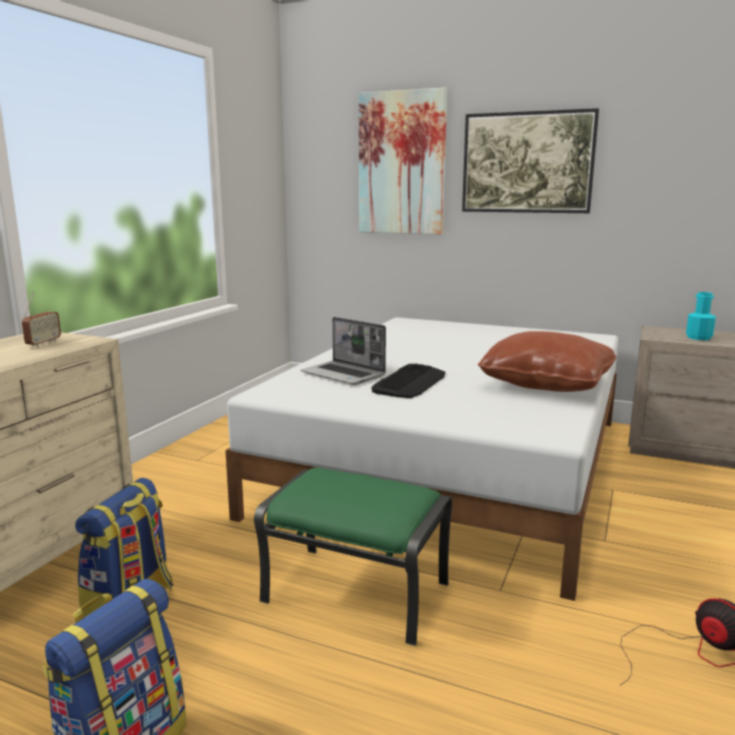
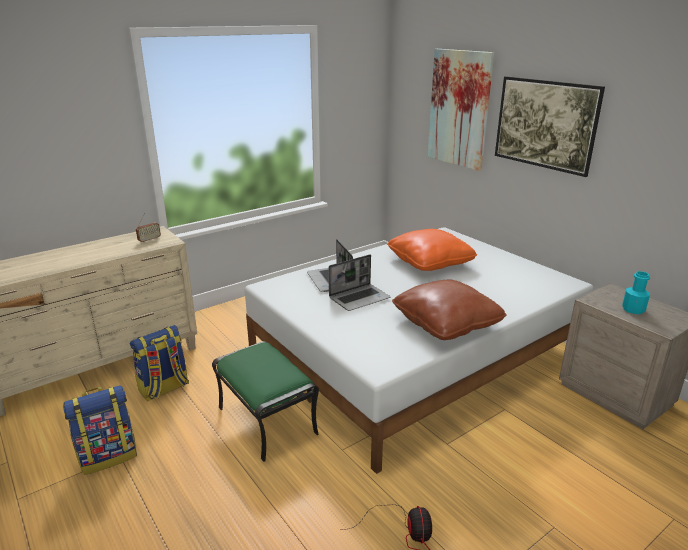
camera: 30 degrees right, 10 degrees up
keyboard [371,364,446,398] -> laptop [329,255,390,311]
none -> orange pillow [387,229,477,271]

